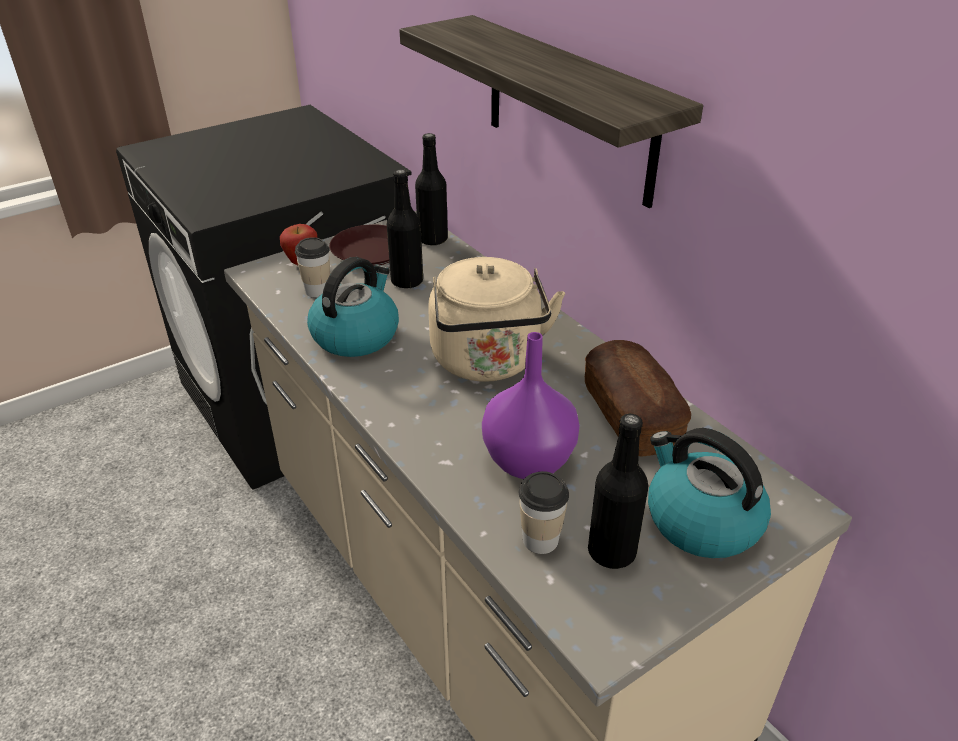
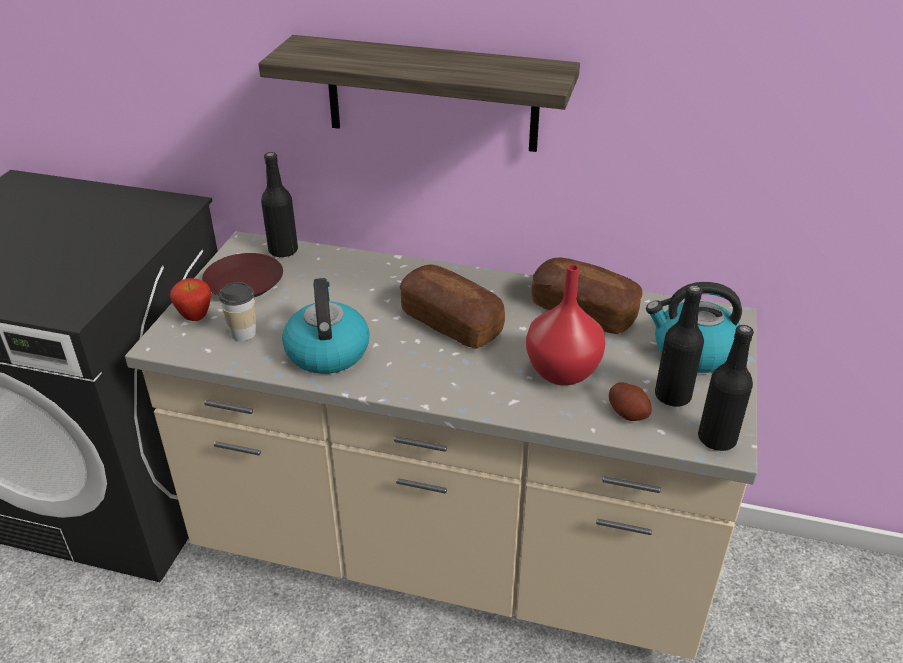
camera: 40 degrees left, 0 degrees up
black bottle [387,169,423,288] -> black bottle moved to [698,325,754,451]
beige kettle [428,257,565,382] -> bread [400,264,505,349]
purple vase [482,332,580,479] -> red vase [526,264,606,386]
cup [519,471,569,554] -> potato [609,382,651,421]

